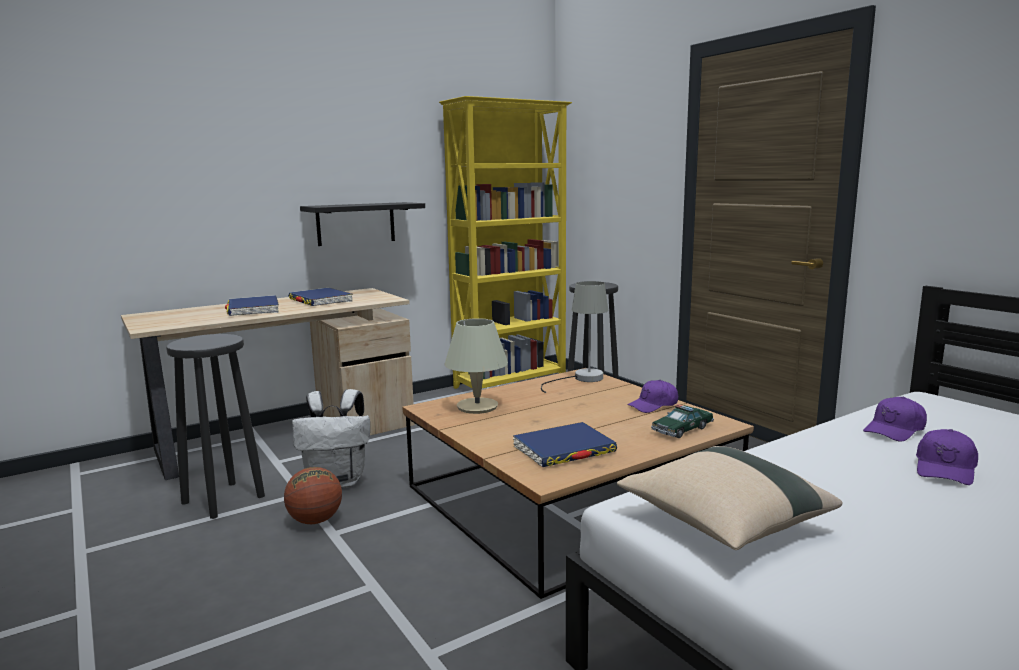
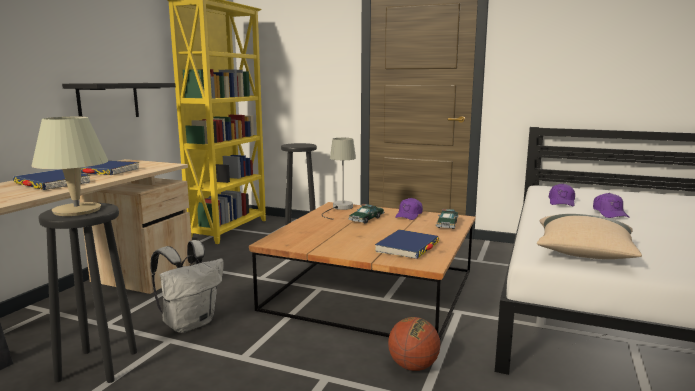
camera: 35 degrees left, 0 degrees up
basketball [284,467,342,524] -> basketball moved to [388,317,440,371]
beige table lamp [445,318,508,414] -> beige table lamp moved to [32,117,108,216]
none -> toy car [348,204,384,224]

